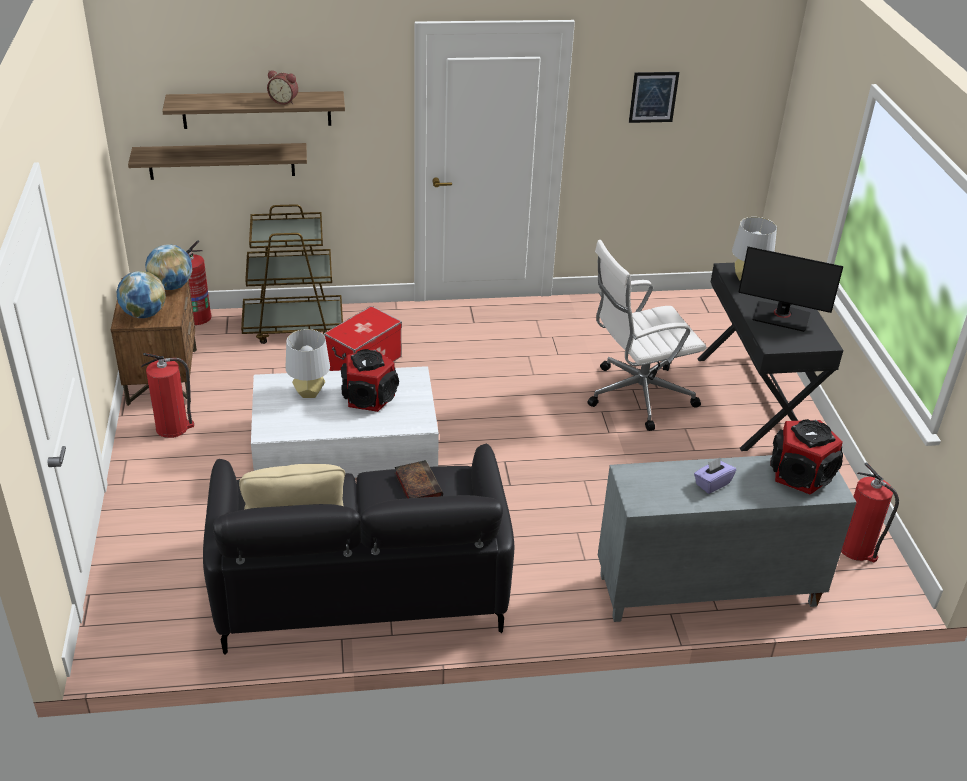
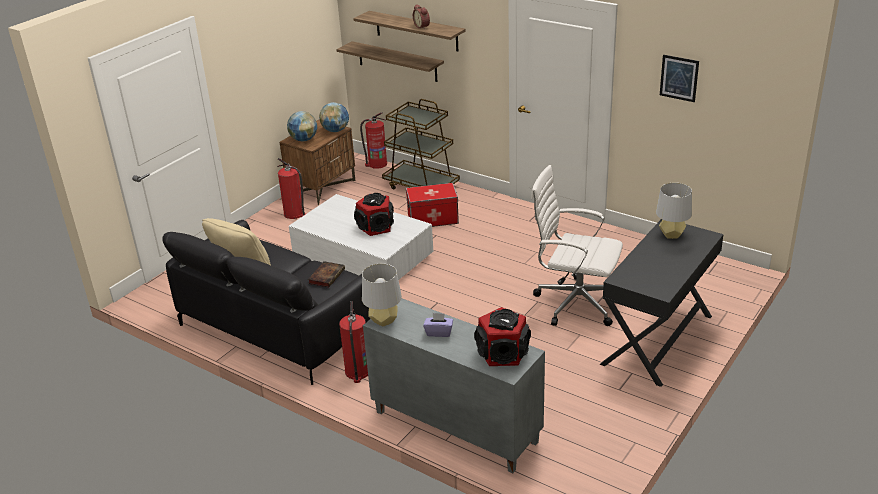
camera: 45 degrees right, 5 degrees down
grey table lamp [285,329,330,398] -> grey table lamp moved to [362,264,402,327]
monitor [738,246,844,332] -> none
fire extinguisher [841,462,899,562] -> fire extinguisher moved to [339,301,368,383]

